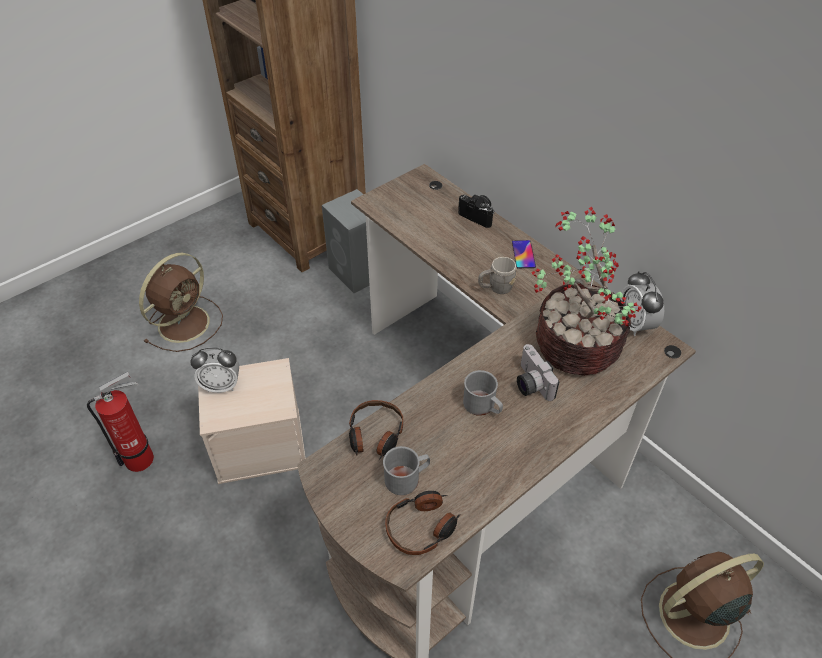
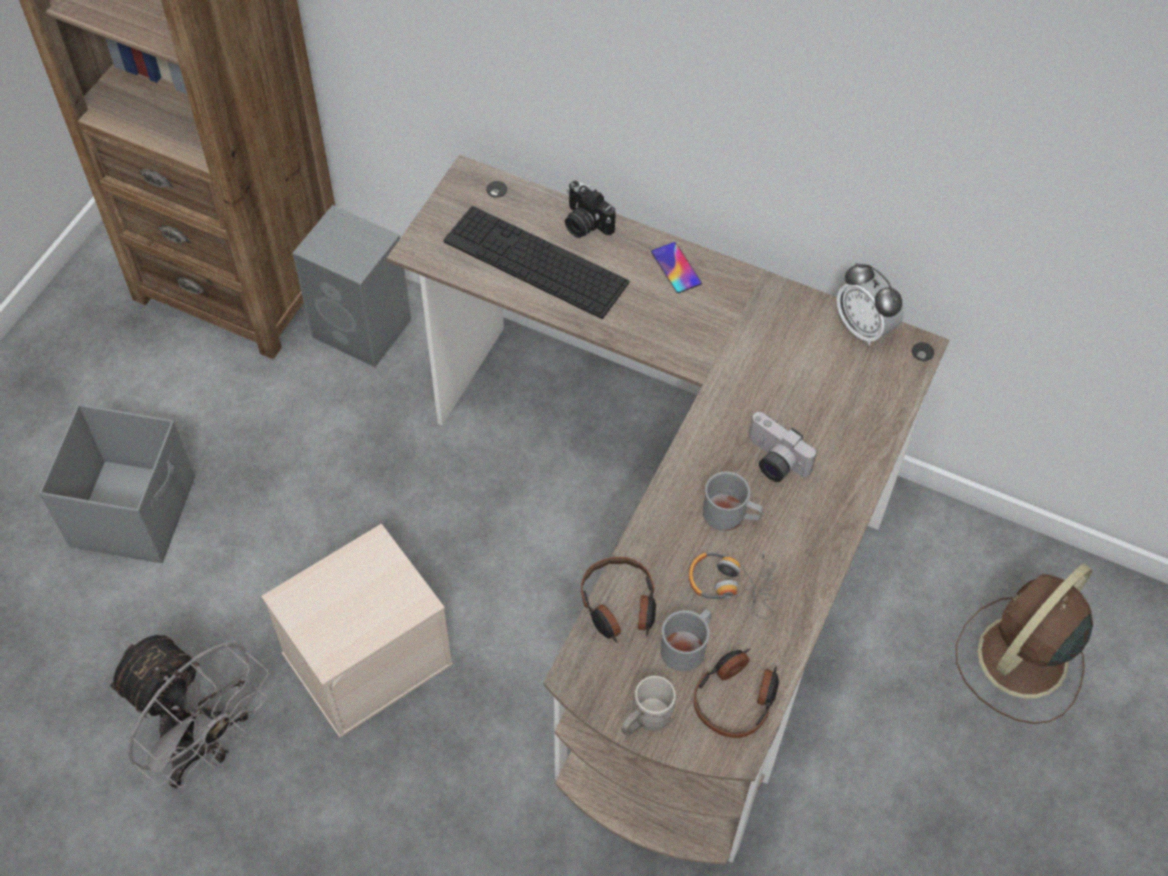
camera: 25 degrees left, 10 degrees up
fire extinguisher [87,372,154,472] -> grey fan [108,633,269,789]
brown fan [139,253,223,352] -> grey storage box [39,404,195,563]
alarm clock [191,347,239,393] -> none
camera [458,195,494,228] -> camera turned 150 degrees counterclockwise [565,181,616,238]
grey mug [478,257,517,294] -> grey mug moved to [621,676,677,736]
potted plant [531,207,642,376] -> none
none -> keyboard [444,206,630,319]
none -> headphones [689,551,778,619]

